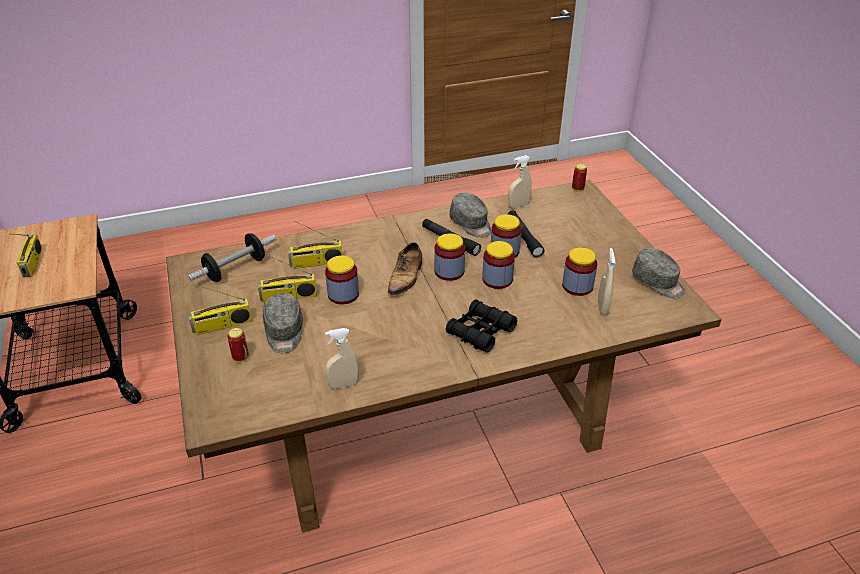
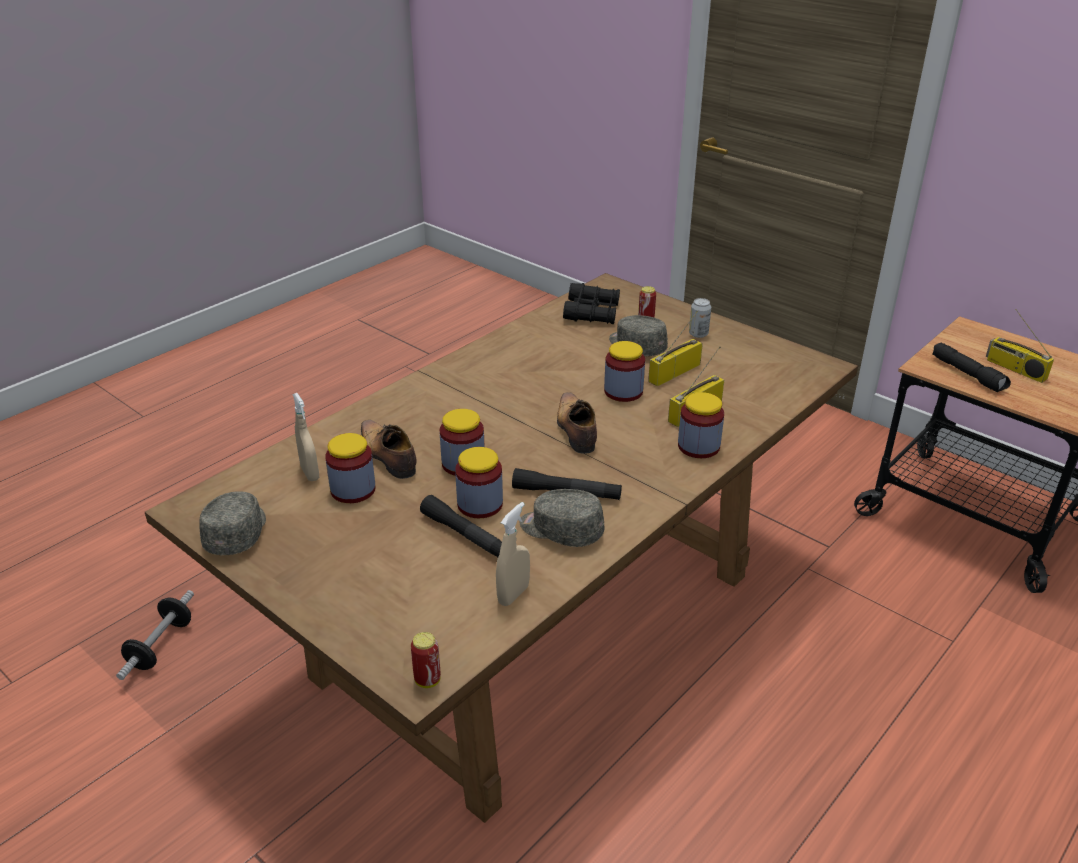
camera: 150 degrees right, 5 degrees down
dumbbell [187,233,276,282] -> dumbbell moved to [116,590,194,680]
radio [188,284,252,335] -> can [689,298,711,338]
beige spray bottle [325,328,359,389] -> none
jar [434,233,465,281] -> jar moved to [678,392,724,458]
black binoculars [446,300,517,353] -> black binoculars moved to [563,283,620,324]
grey cap [632,248,685,298] -> grey cap turned 75 degrees clockwise [199,491,266,555]
none -> shoe [361,420,416,479]
none -> black flashlight [932,343,1011,392]

